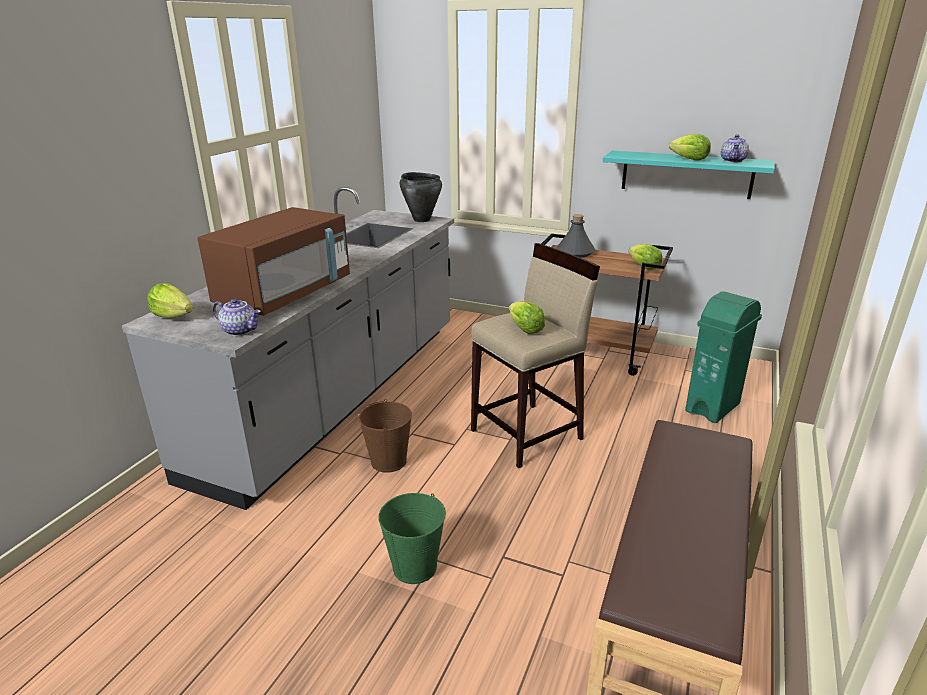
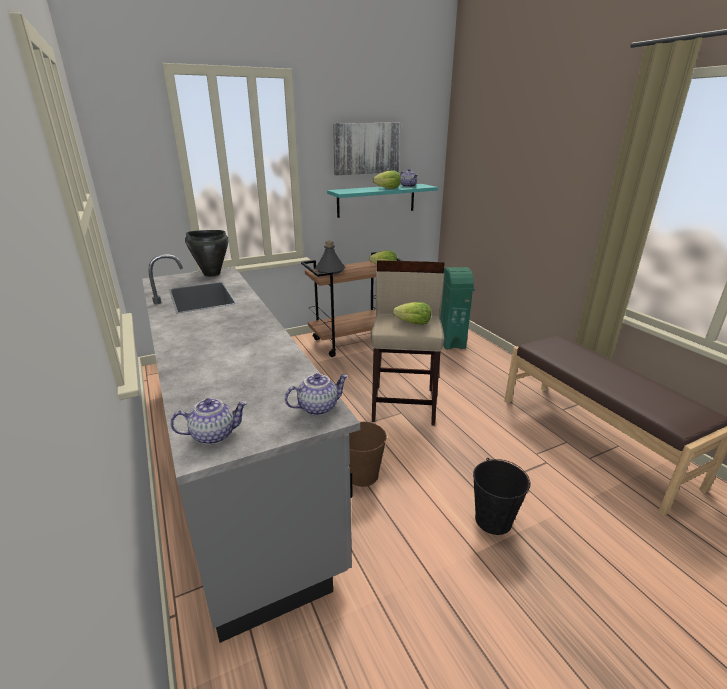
camera: 50 degrees left, 0 degrees up
lettuce [147,283,193,319] -> teapot [170,398,248,445]
brown microwave [197,207,350,316] -> none
green bucket [378,493,446,584] -> black bucket [473,458,531,535]
none -> picture [333,123,401,175]

